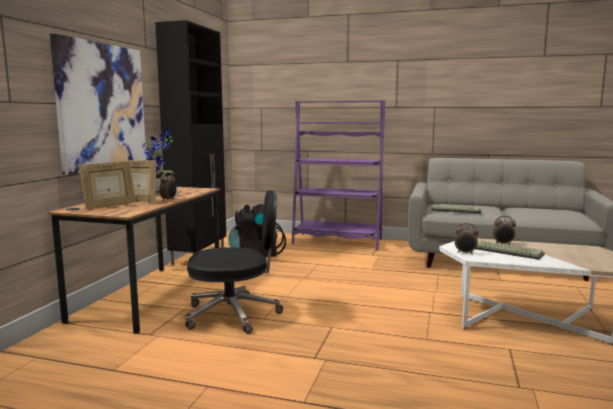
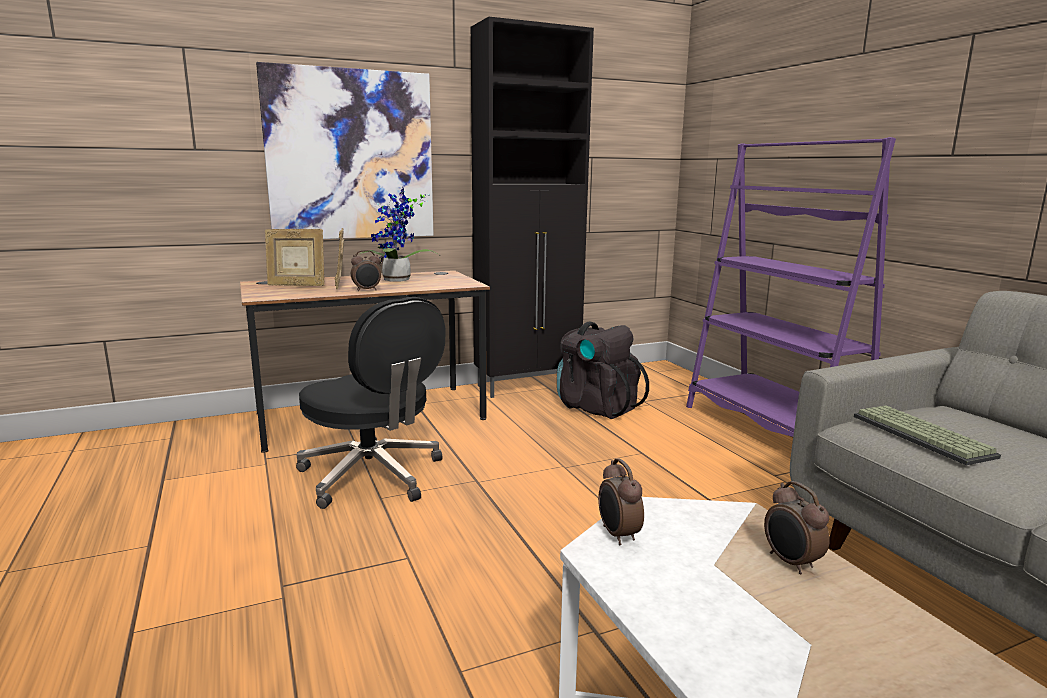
camera: 50 degrees right, 5 degrees up
keyboard [475,241,545,260] -> none

